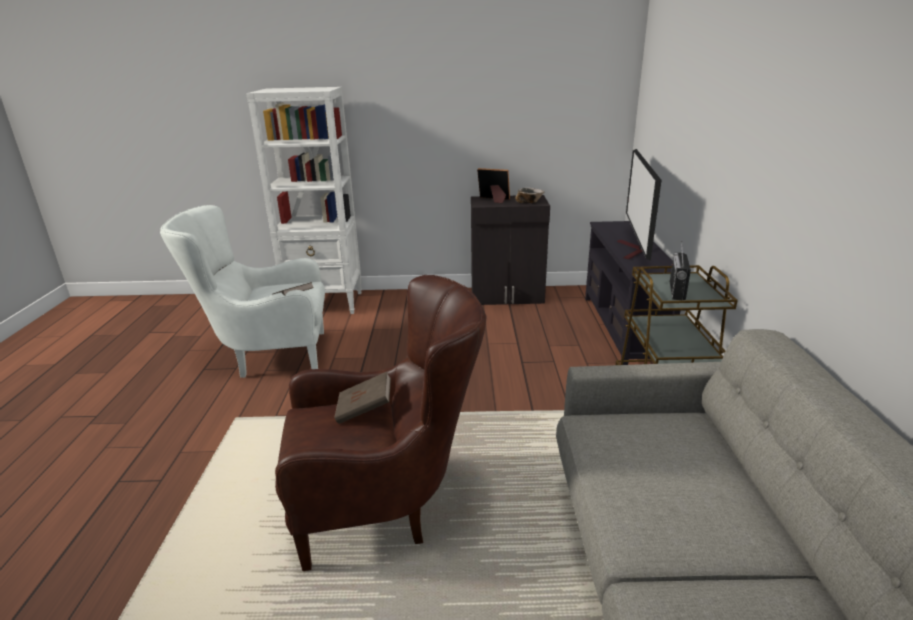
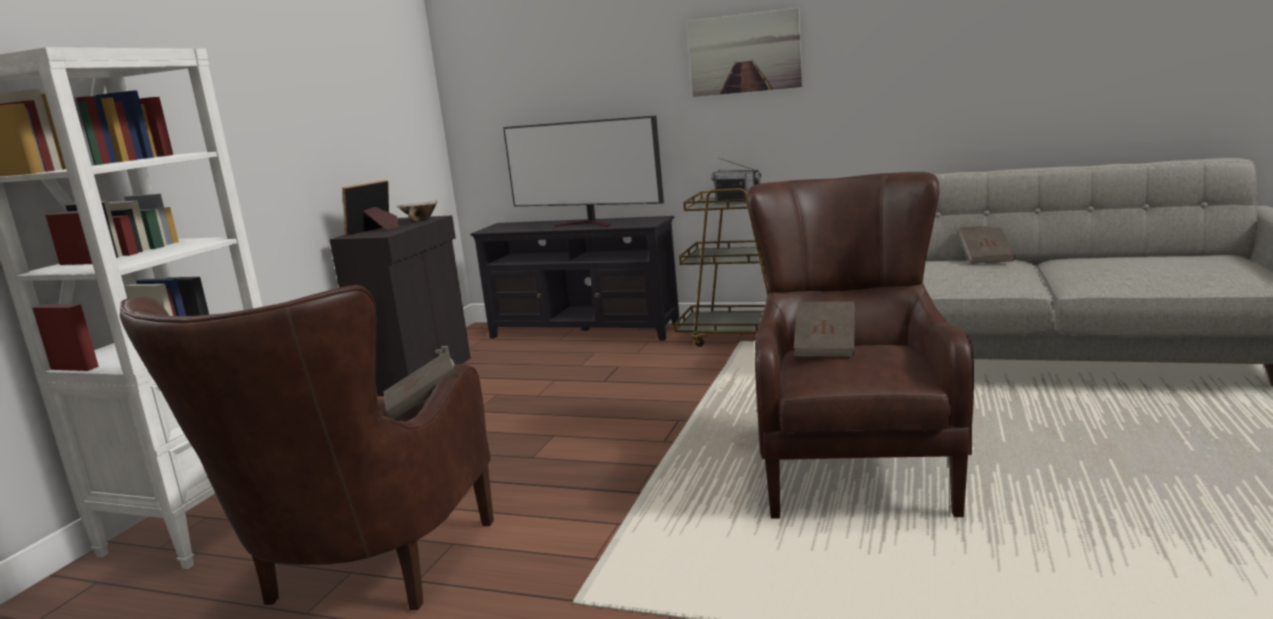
camera: 70 degrees left, 10 degrees down
white armchair [160,205,325,378] -> brown armchair [120,285,494,610]
none -> picture [687,8,802,97]
none -> brown book [959,226,1015,263]

